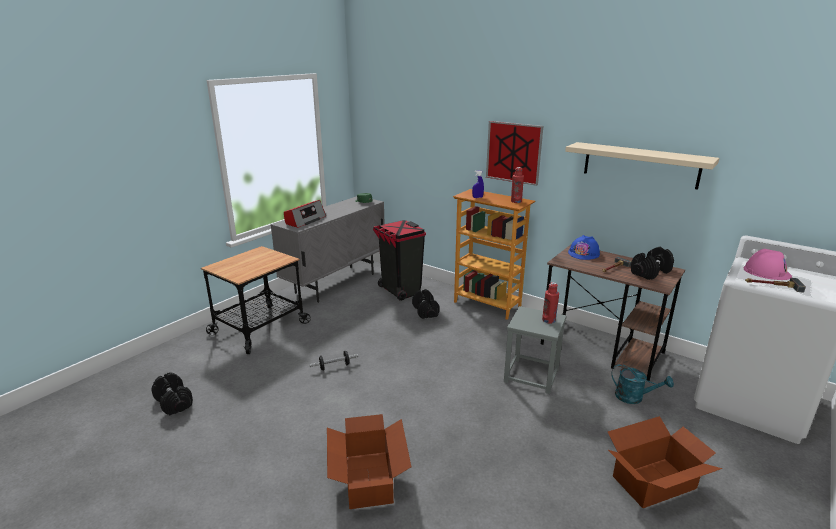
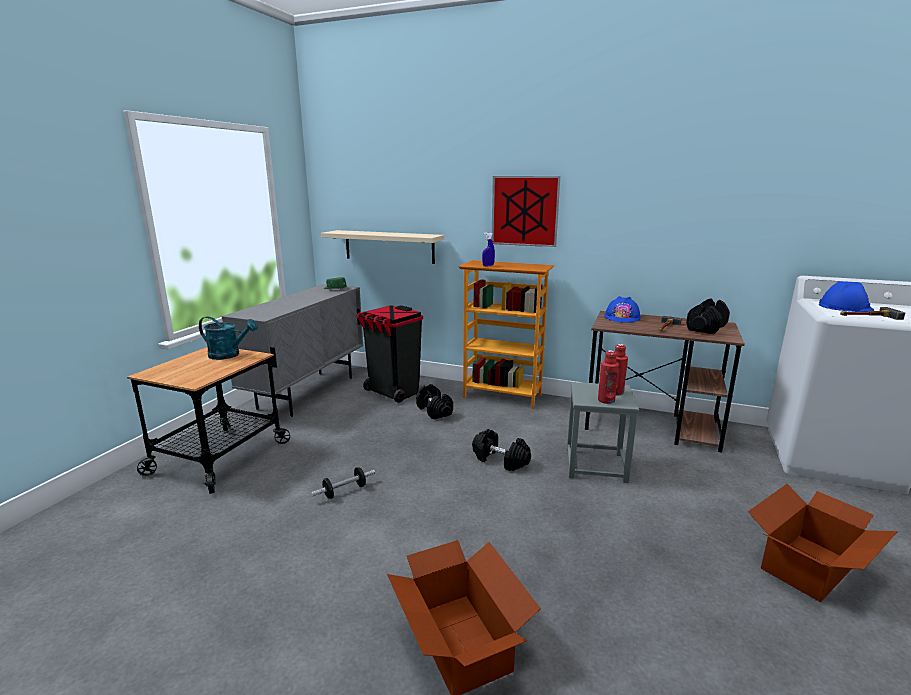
camera: 15 degrees left, 5 degrees down
black dumbbell [151,372,193,415] -> black dumbbell moved to [472,429,531,471]
radio [284,200,326,228] -> none
red bottle [511,167,524,203] -> red bottle moved to [598,350,619,404]
beige shelf [565,142,719,190] -> beige shelf moved to [321,230,444,264]
turquoise watering can [611,364,674,404] -> turquoise watering can moved to [199,316,258,360]
pink hard hat [743,249,792,280] -> blue hard hat [819,281,874,312]

